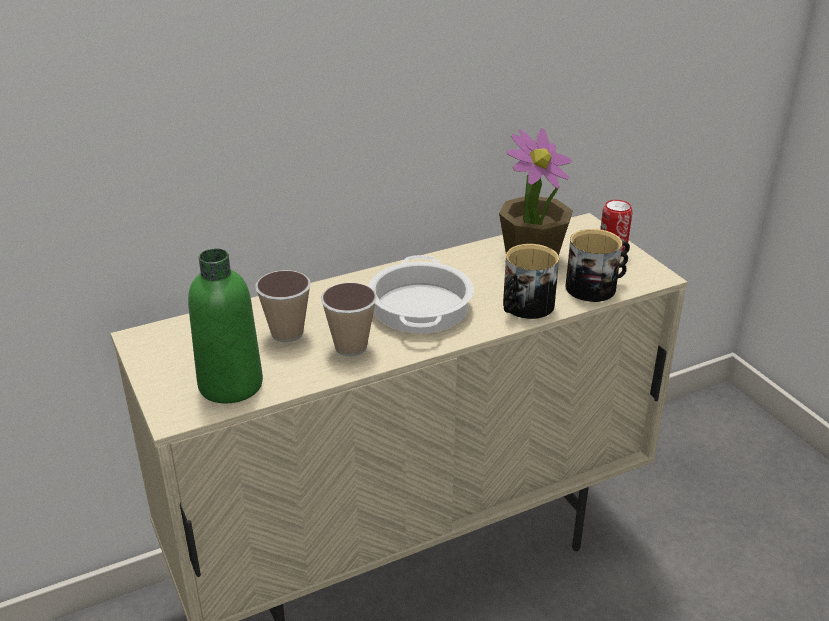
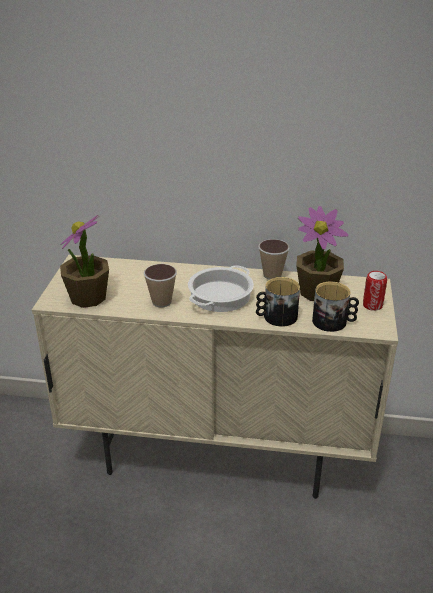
camera: 35 degrees right, 0 degrees up
green bottle [188,249,263,403] -> potted plant [60,215,109,308]
cup [255,270,311,343] -> cup moved to [258,239,290,280]

